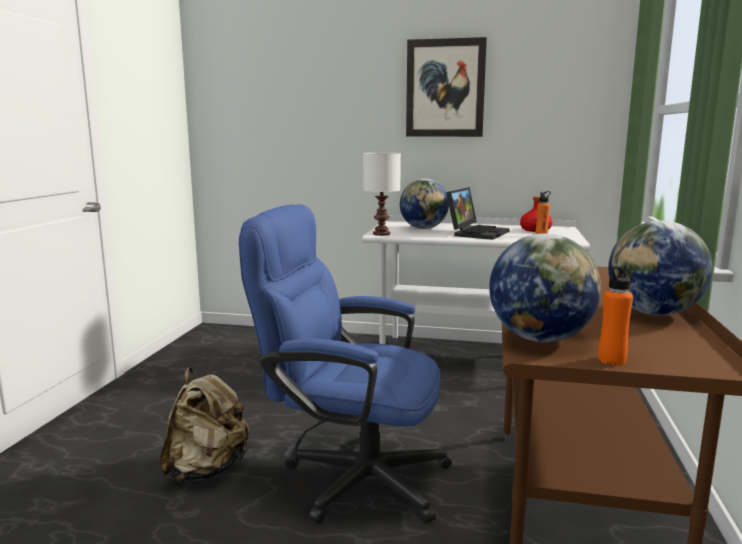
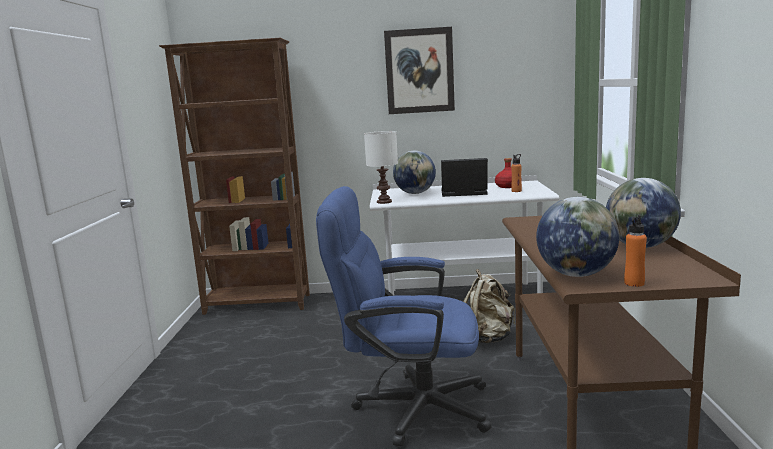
camera: 10 degrees left, 0 degrees up
beige backpack [159,367,250,482] -> beige backpack moved to [463,269,515,343]
laptop [446,187,510,240] -> laptop turned 105 degrees counterclockwise [441,158,488,197]
none -> brown bookcase [159,38,310,315]

